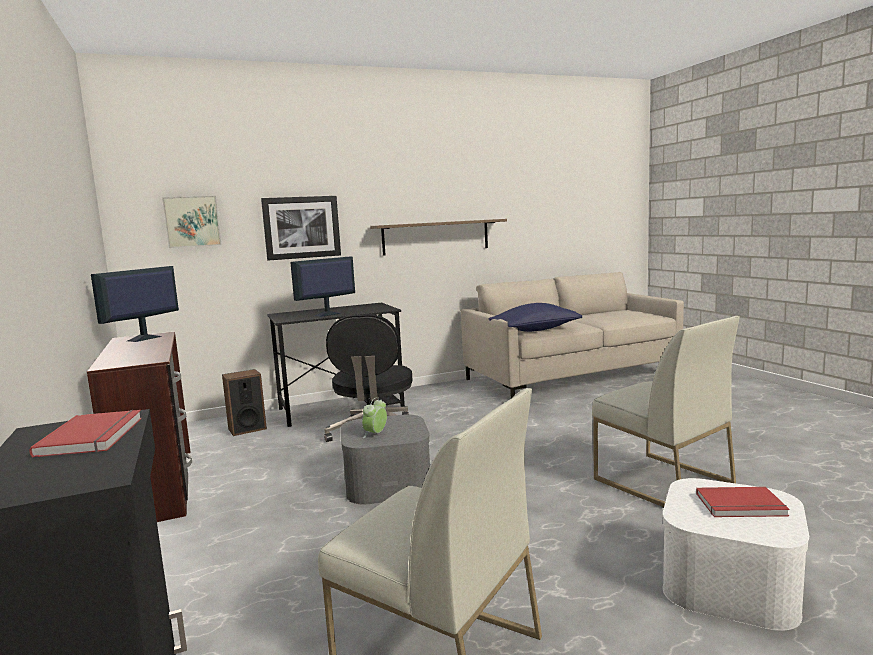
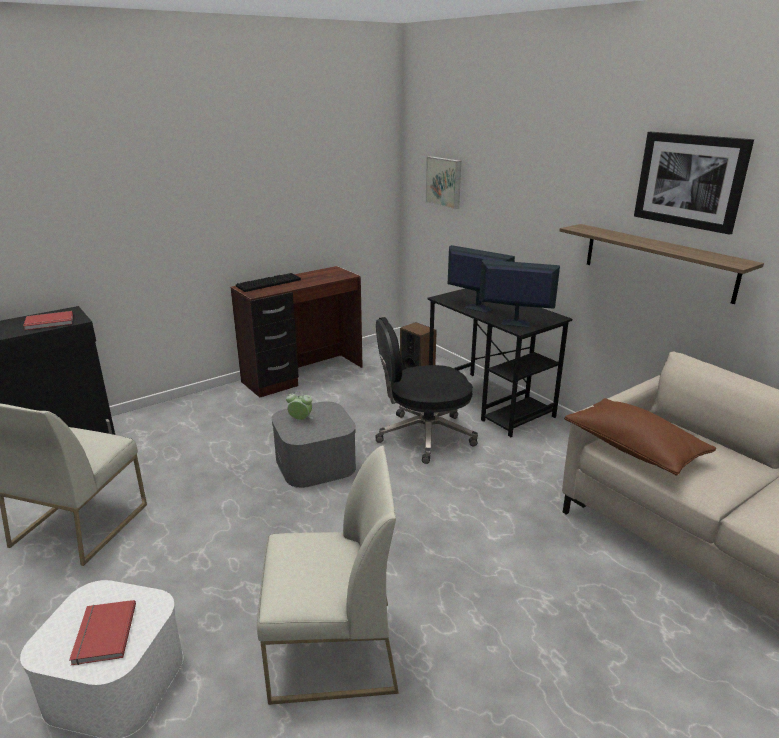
camera: 75 degrees right, 15 degrees up
monitor [91,266,179,342] -> monitor moved to [479,259,560,327]
picture [261,196,341,261] -> picture moved to [634,132,754,235]
blue pillow [489,303,582,332] -> brown pillow [564,398,716,476]
white chair [592,316,740,507] -> white chair turned 135 degrees counterclockwise [257,445,399,705]
none -> keyboard [236,273,301,292]

